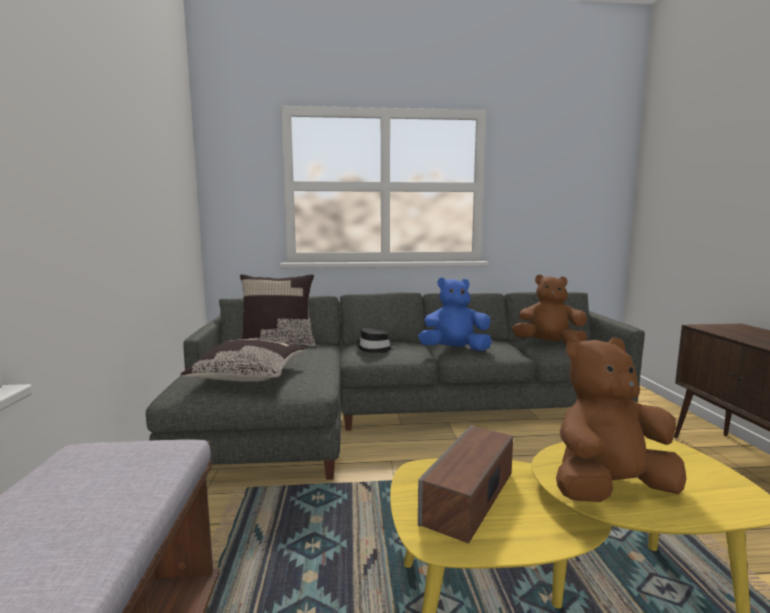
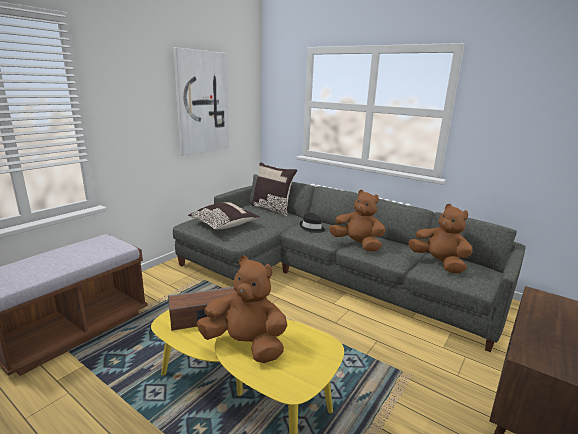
camera: 40 degrees right, 10 degrees up
blue plush toy [418,277,492,351] -> brown plush toy [329,190,385,252]
none -> picture [173,47,229,156]

